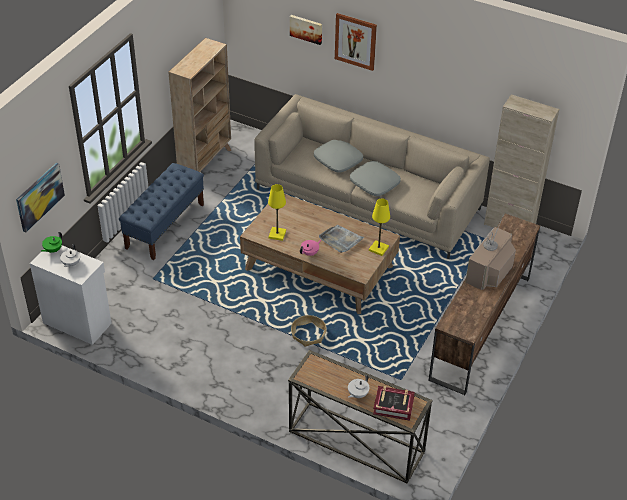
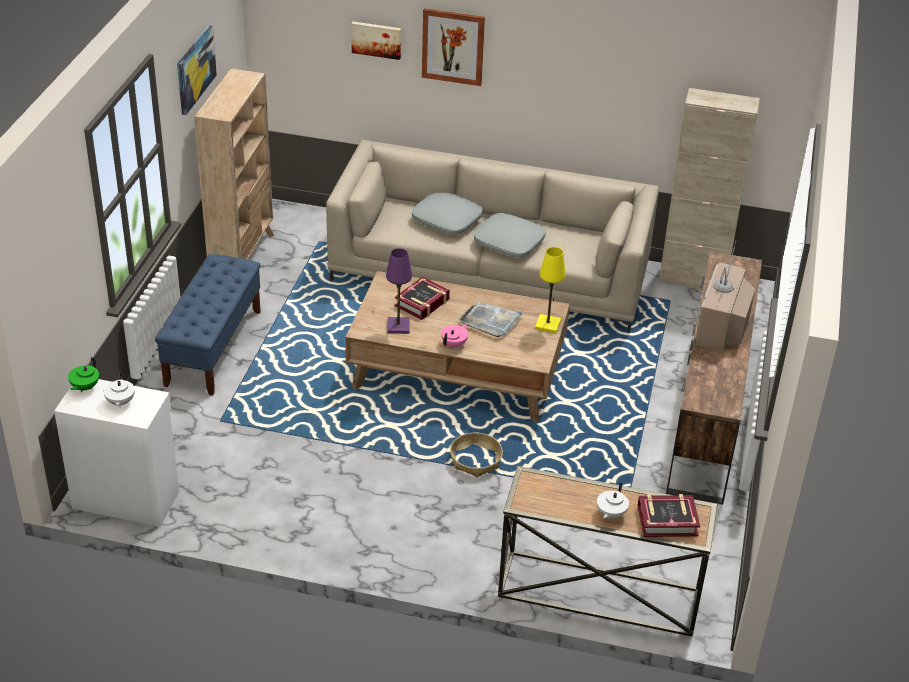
camera: 15 degrees left, 5 degrees down
picture [16,163,65,233] -> picture moved to [177,25,217,115]
yellow table lamp [268,184,286,241] -> purple table lamp [386,248,412,334]
none -> book [395,277,450,320]

